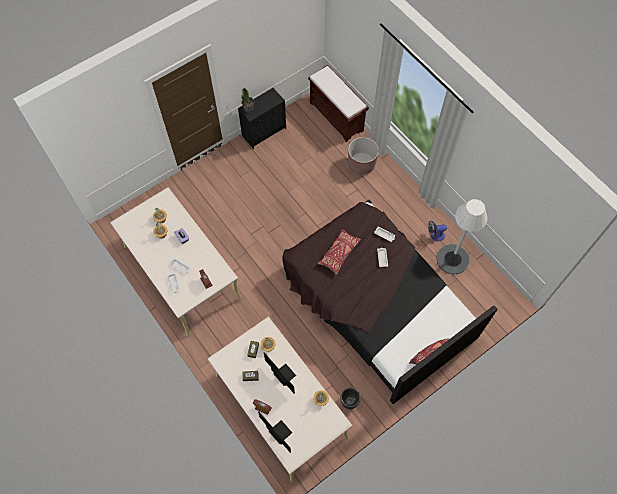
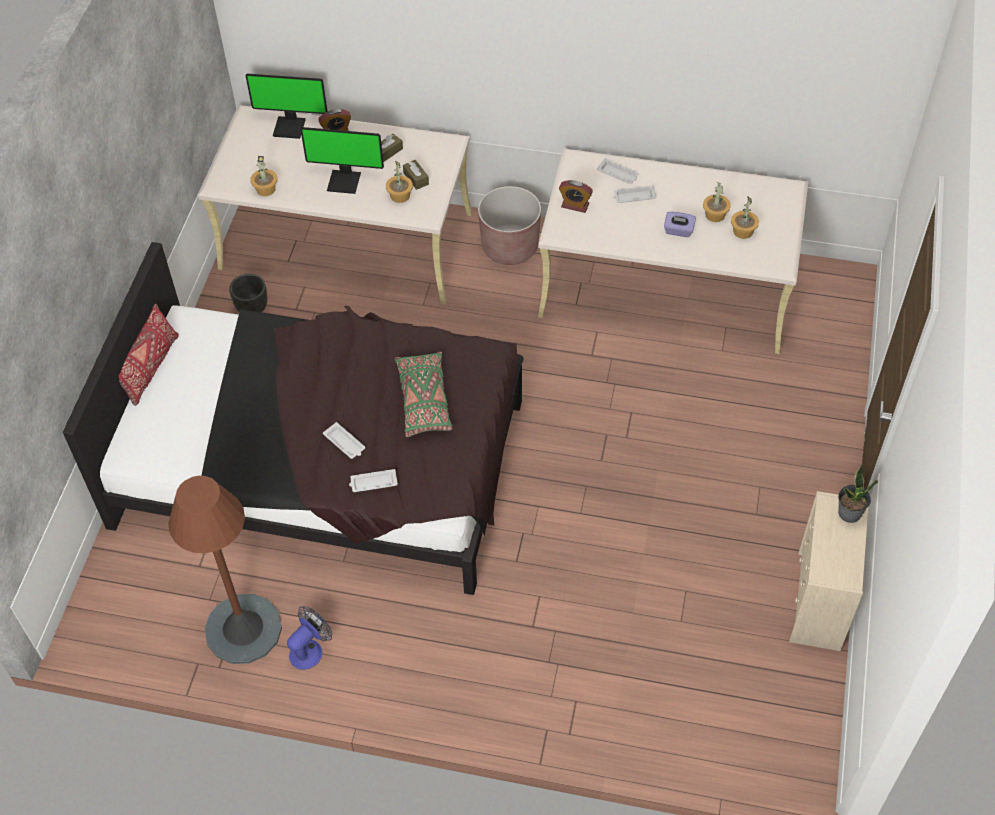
camera: 140 degrees right, 10 degrees down
black dresser [238,88,286,149] -> beige dresser [789,491,868,651]
brown bench [308,65,369,142] -> none
red pillow [318,230,361,275] -> green pillow [395,352,453,437]
brown planter [348,137,379,175] -> brown planter moved to [478,186,541,265]
white floor lamp [437,199,487,275] -> brown floor lamp [168,476,282,664]

